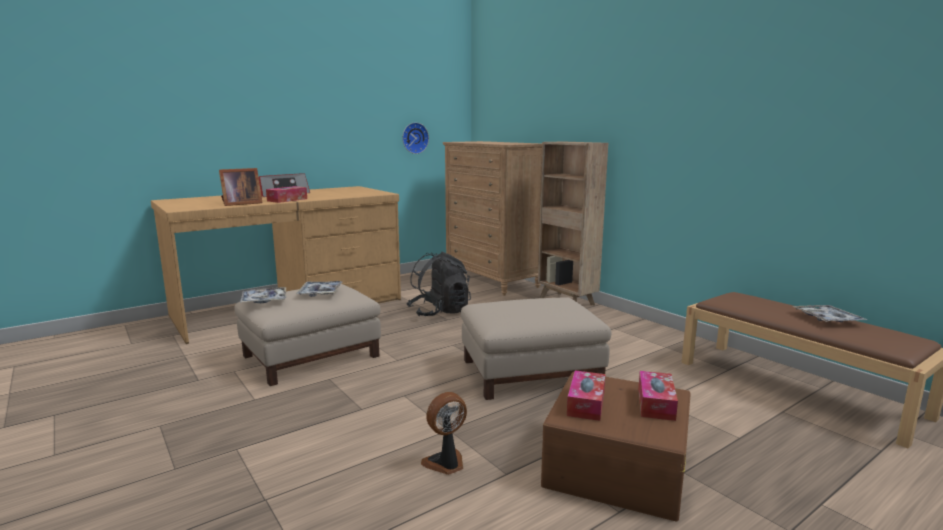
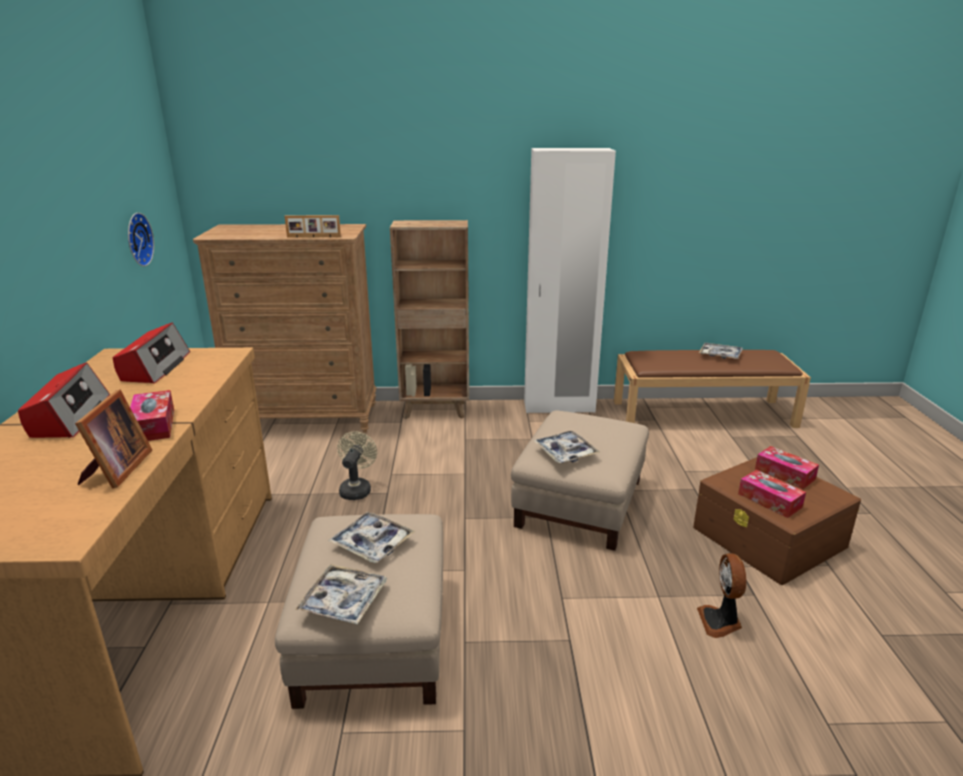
camera: 55 degrees left, 10 degrees up
black backpack [406,251,471,316] -> beige fan [337,431,377,500]
none -> radio [113,323,190,383]
none -> picture frame [285,215,341,238]
none -> white wardrobe [524,148,616,413]
none -> tray [533,431,600,463]

